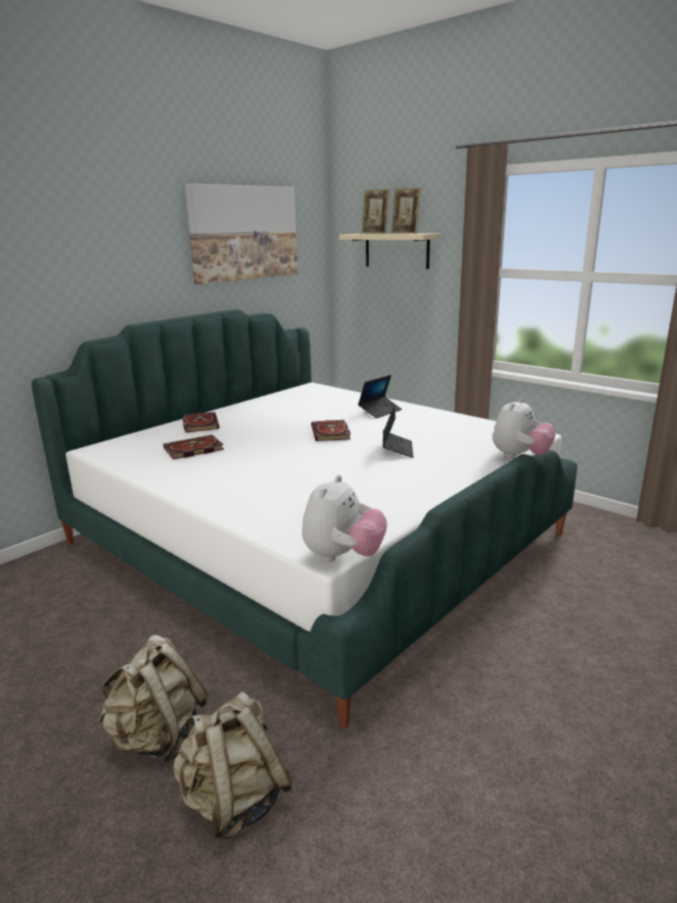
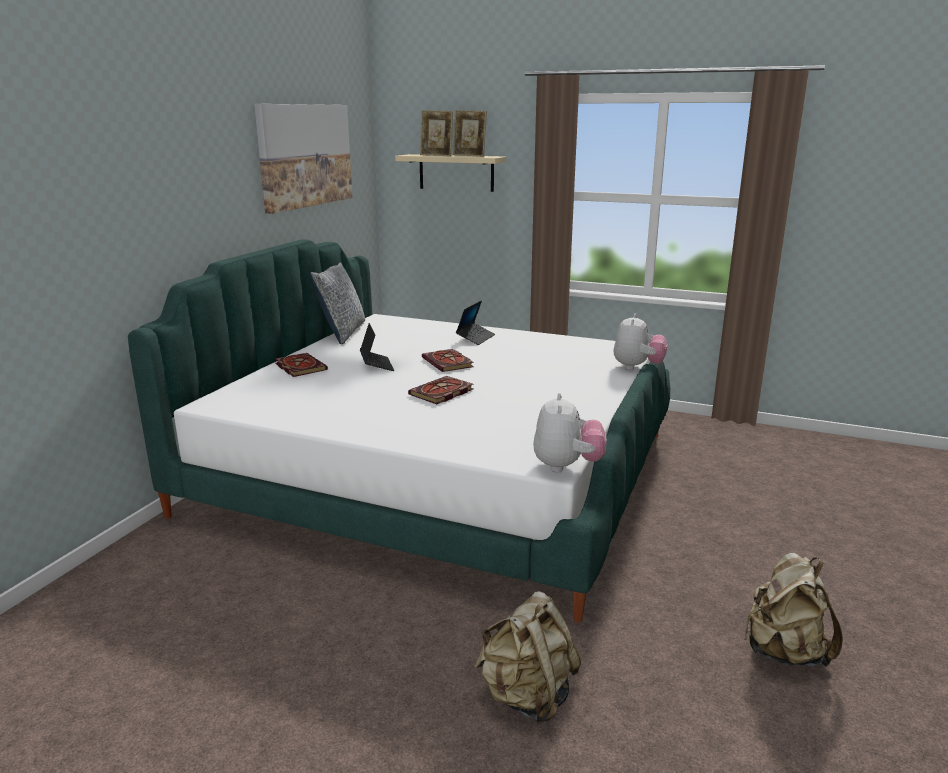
camera: 20 degrees left, 0 degrees up
beige backpack [98,635,208,763] -> beige backpack moved to [744,553,843,667]
book [163,435,224,459] -> book moved to [408,376,474,404]
laptop [383,404,413,458] -> laptop moved to [360,323,394,371]
none -> pillow [310,262,365,344]

